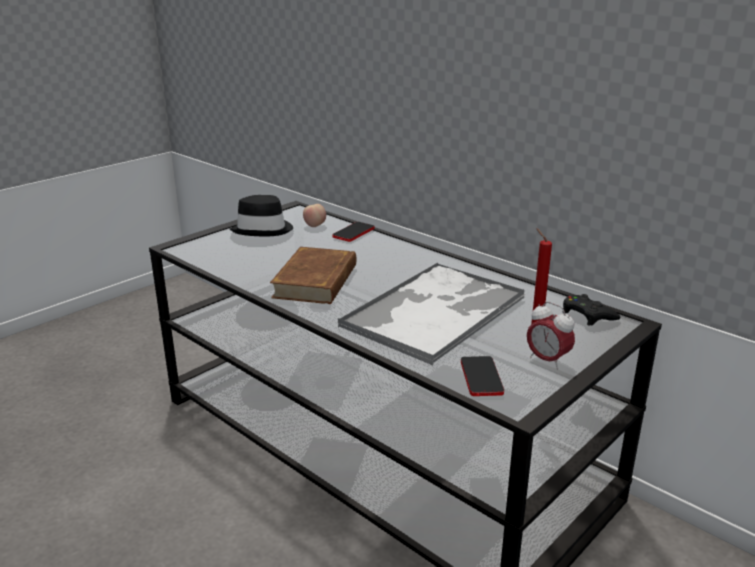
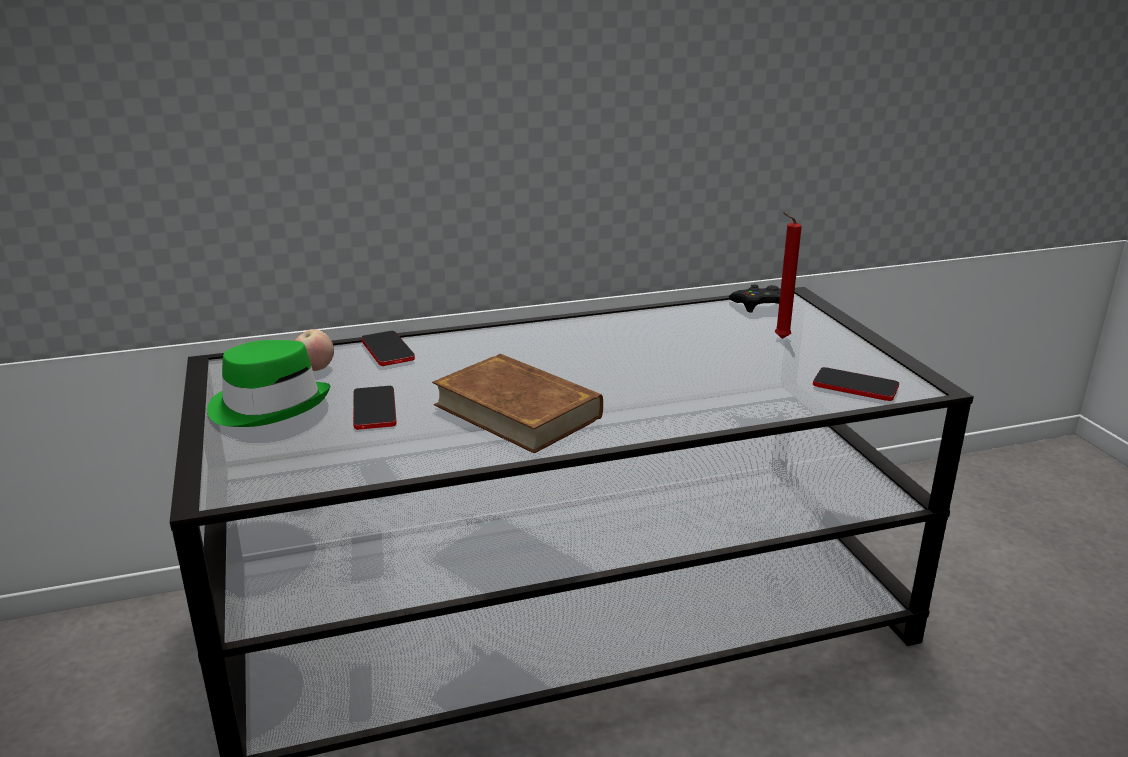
camera: 60 degrees left, 0 degrees up
black hat [230,195,293,236] -> green hat [207,340,330,427]
tray [337,263,526,365] -> none
alarm clock [527,302,575,370] -> none
none -> phone [353,386,397,430]

